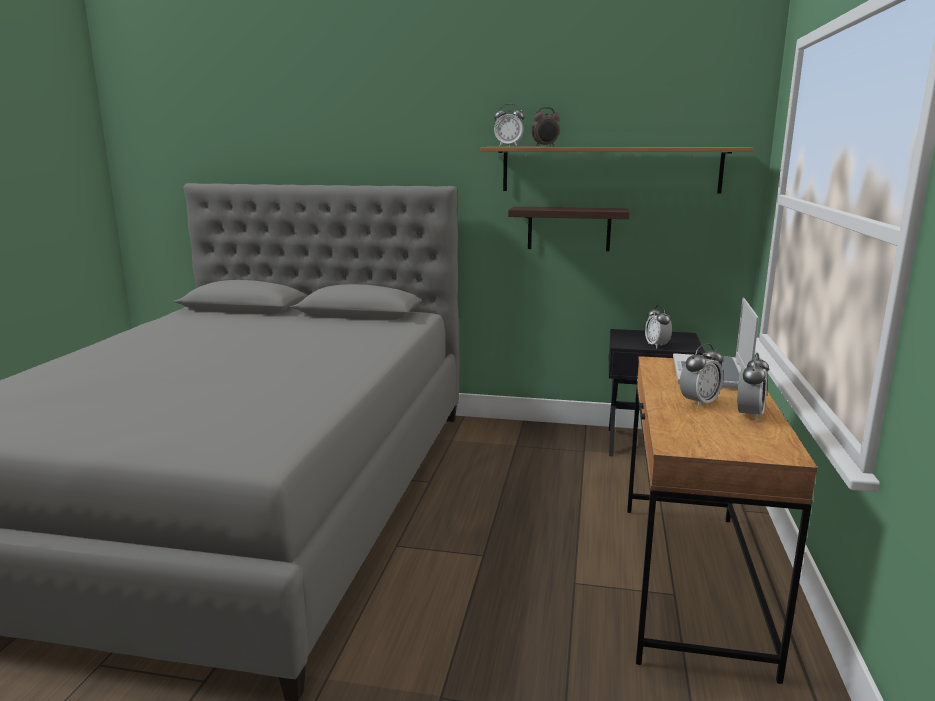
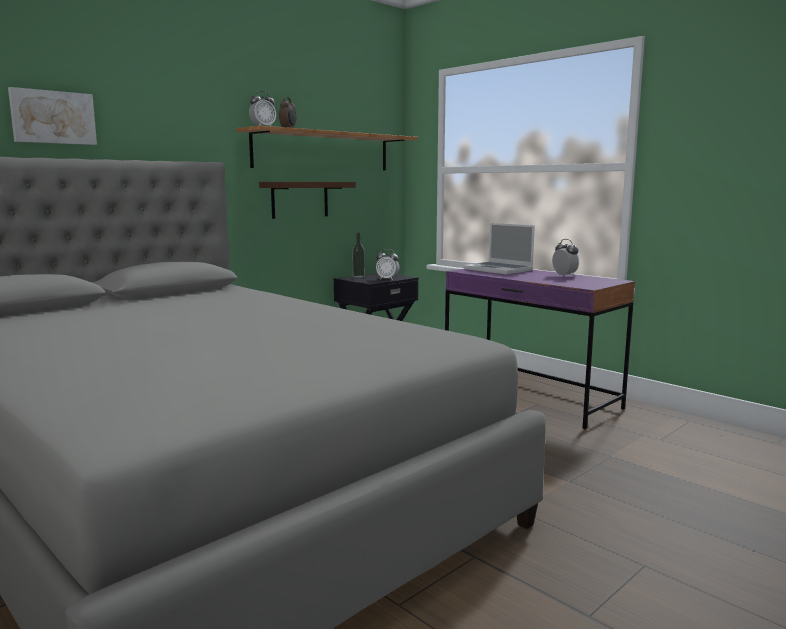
camera: 55 degrees left, 5 degrees down
brown desk [627,356,818,684] -> purple desk [445,269,635,429]
alarm clock [680,344,723,408] -> none
none -> picture [8,87,97,145]
none -> bottle [353,232,365,278]

